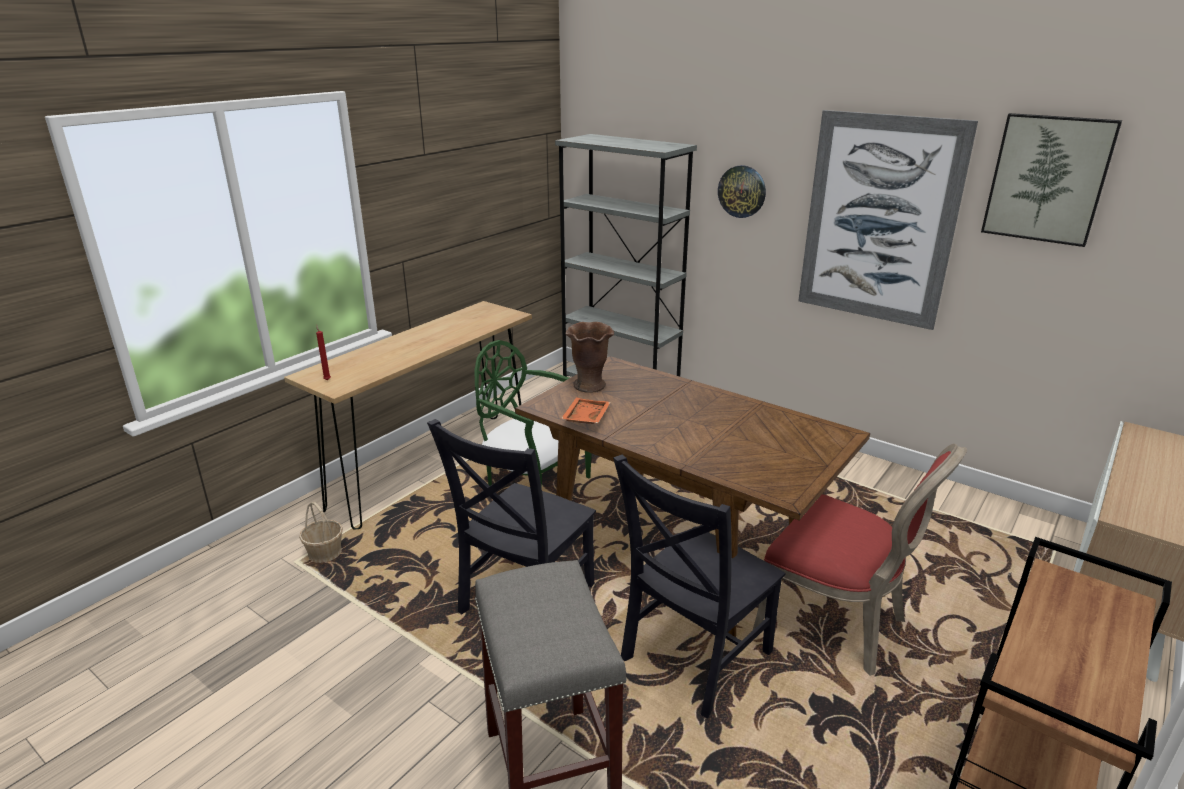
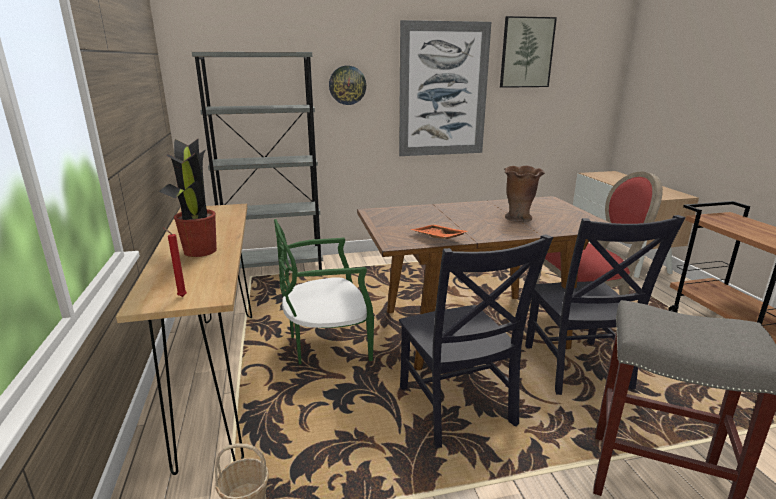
camera: 50 degrees left, 5 degrees down
brown vase [566,322,614,393] -> brown vase moved to [504,166,545,222]
none -> potted plant [159,138,217,257]

